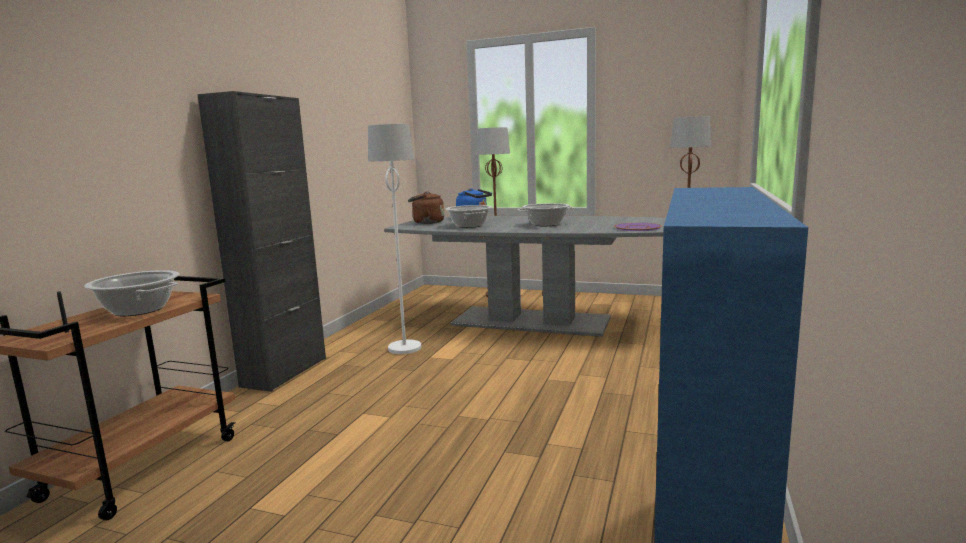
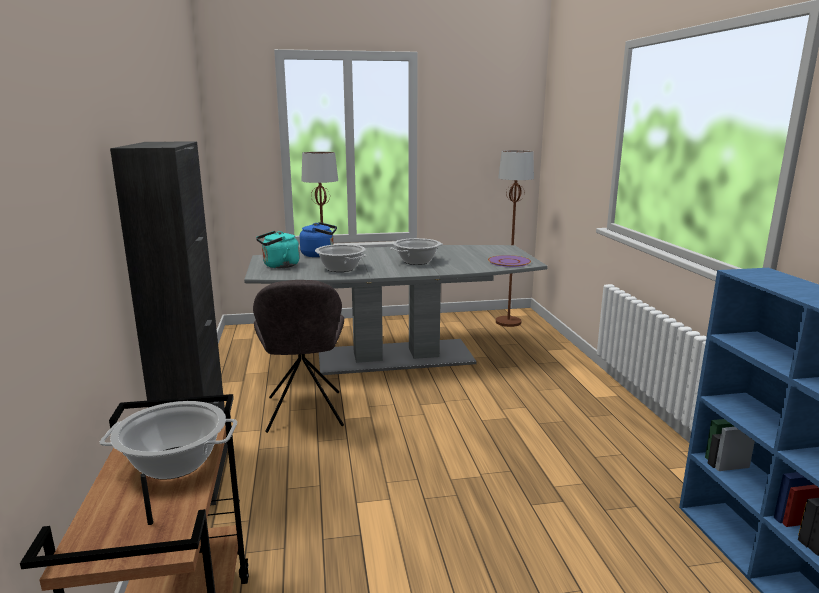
camera: 30 degrees left, 5 degrees up
white floor lamp [368,124,421,354] -> grey chair [253,280,344,433]
brown kettle [408,192,444,224] -> turquoise kettle [256,231,299,268]

